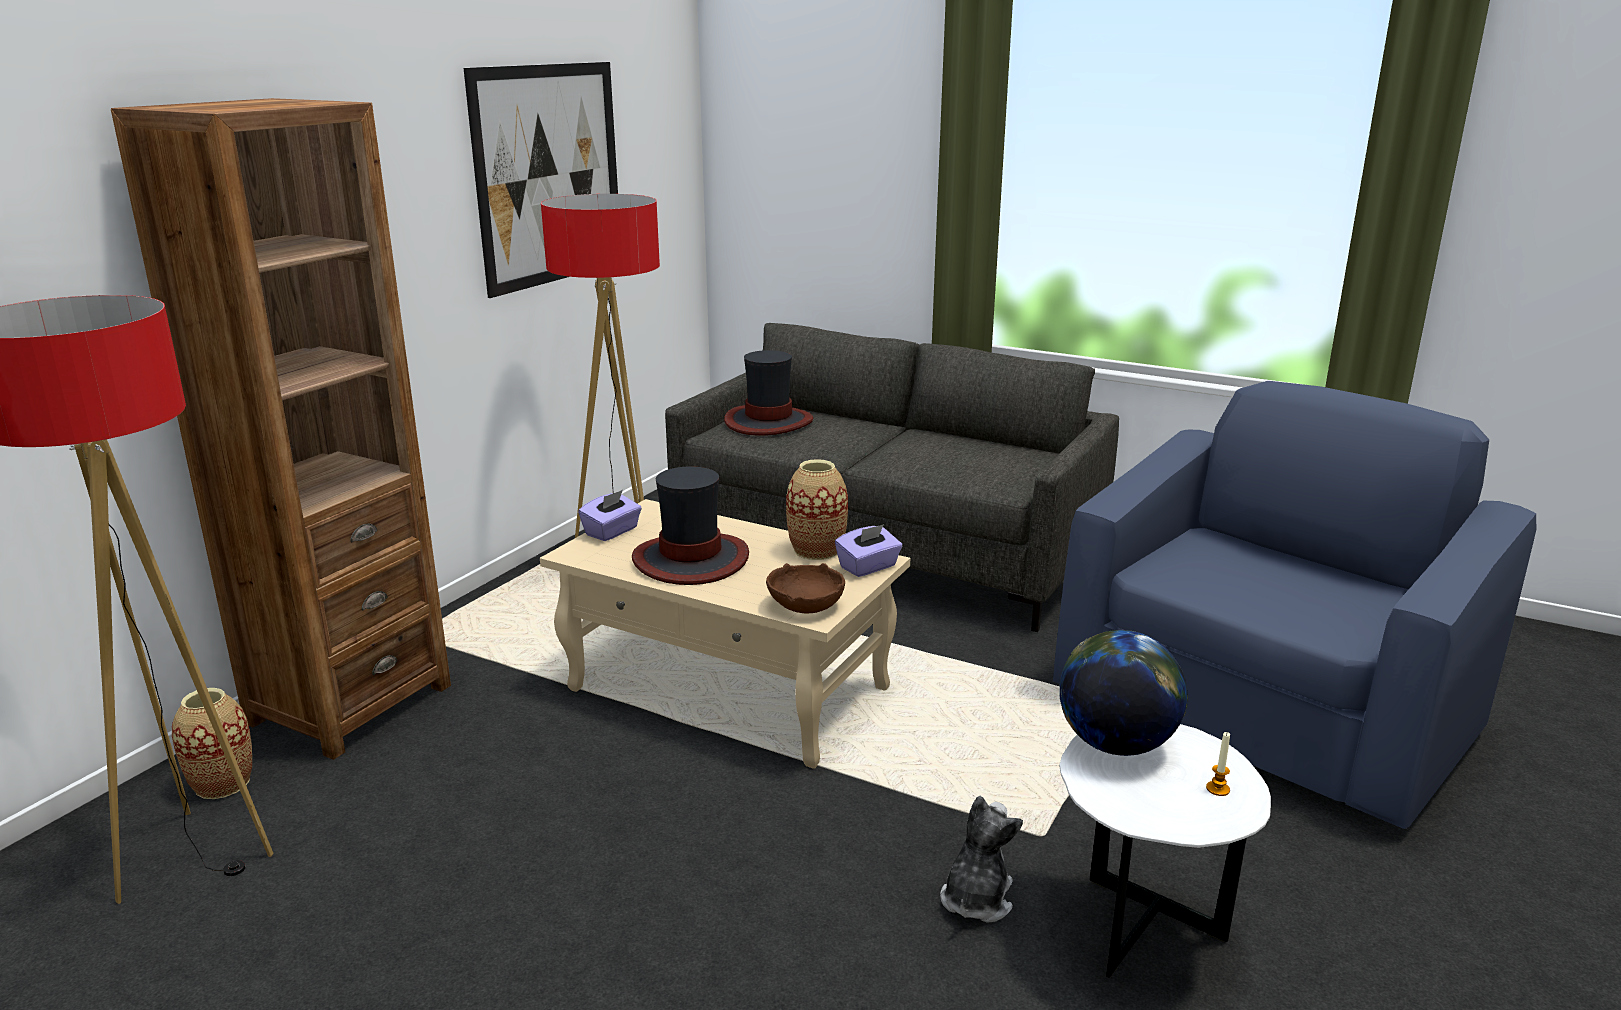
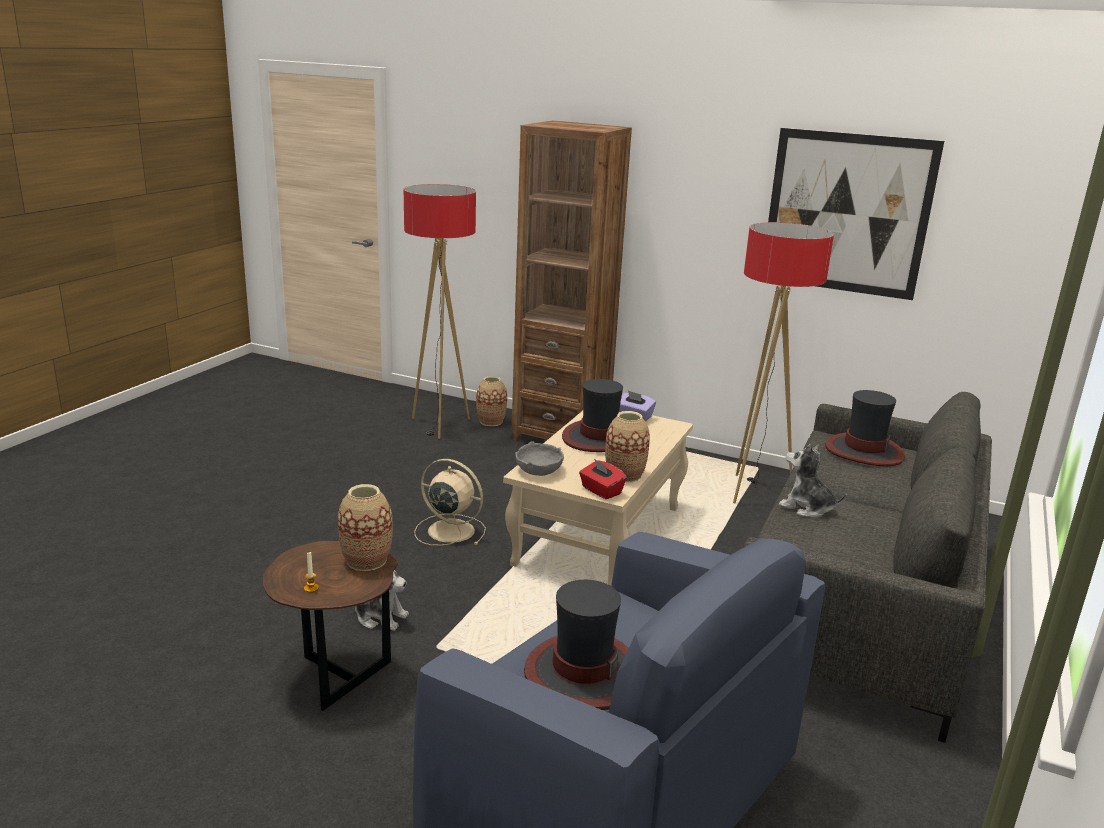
camera: 85 degrees right, 0 degrees up
brown bowl [766,563,845,613] -> grey bowl [515,441,564,476]
purple tissue box [835,524,902,577] -> red tissue box [579,459,627,499]
globe [1059,630,1188,756] -> vase [338,484,393,571]
white side table [1059,724,1271,978] -> brown side table [263,541,398,711]
none -> beige fan [415,459,486,546]
none -> hat [524,580,628,710]
none -> plush toy [779,444,847,518]

